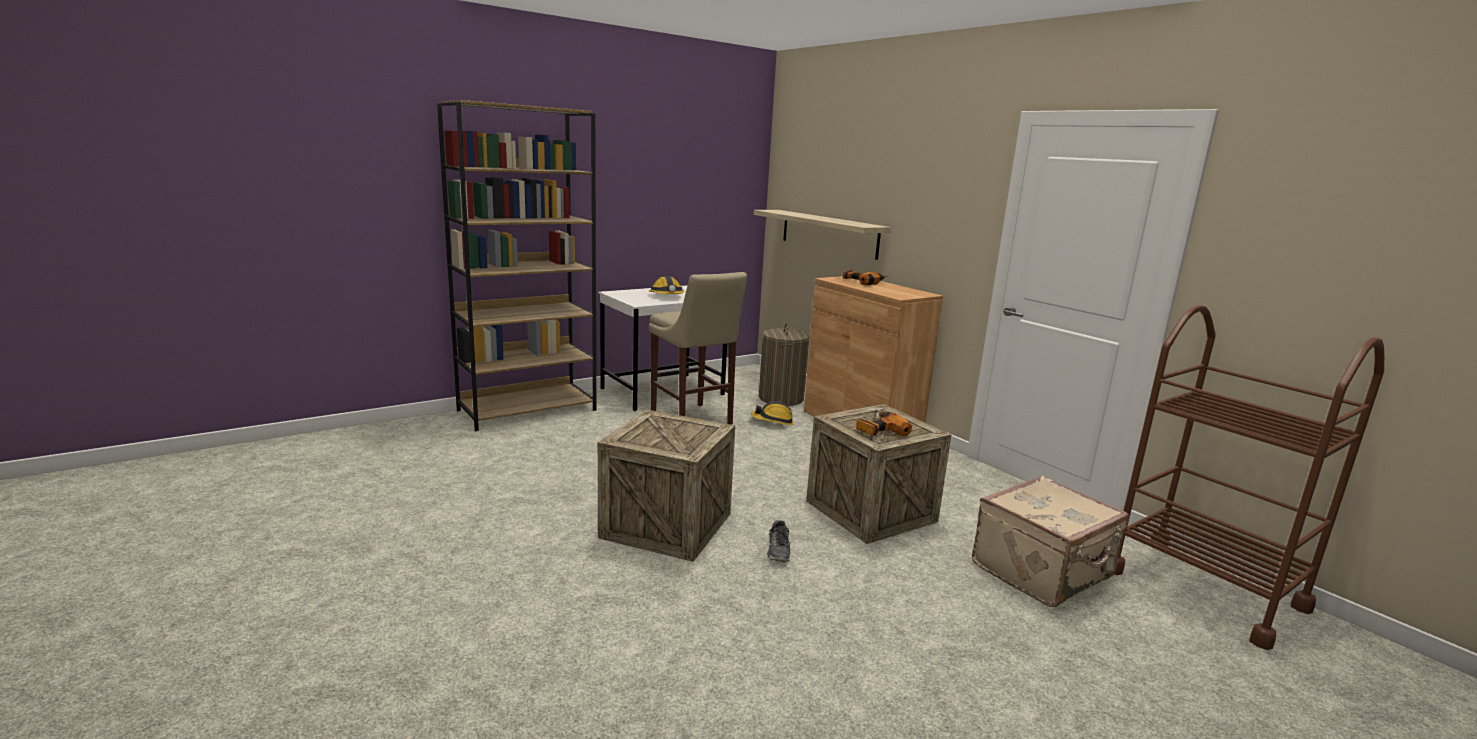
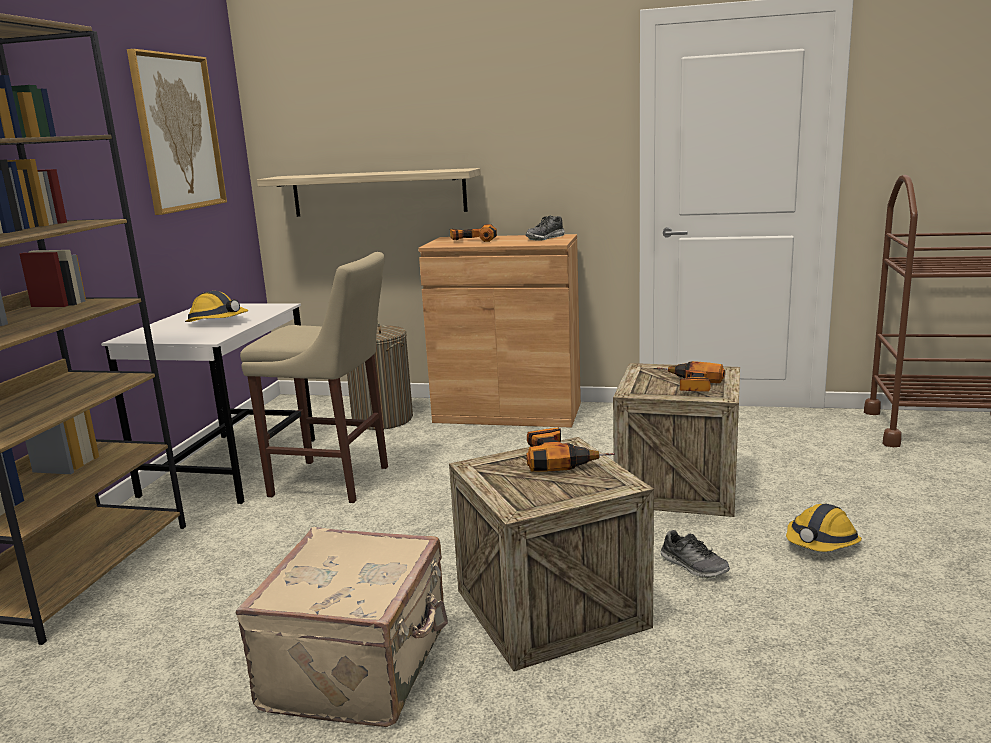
camera: 40 degrees left, 0 degrees up
hard hat [751,401,794,425] -> hard hat moved to [786,503,862,552]
beige suitcase [972,476,1129,607] -> beige suitcase moved to [236,527,448,727]
none -> picture [127,49,227,215]
none -> shoe [526,216,565,241]
none -> power drill [526,427,615,472]

